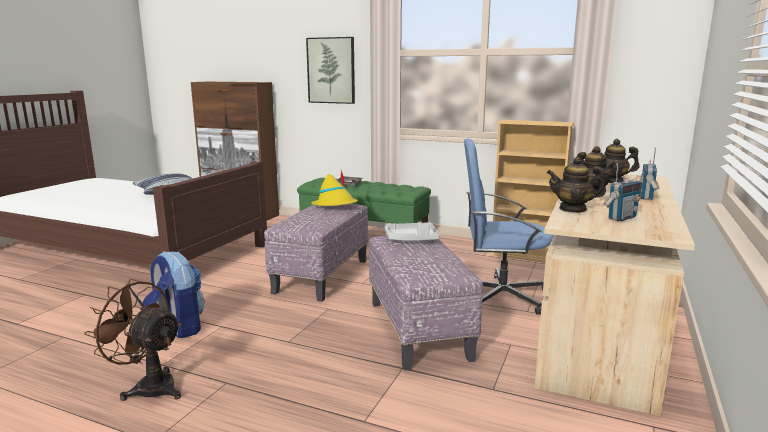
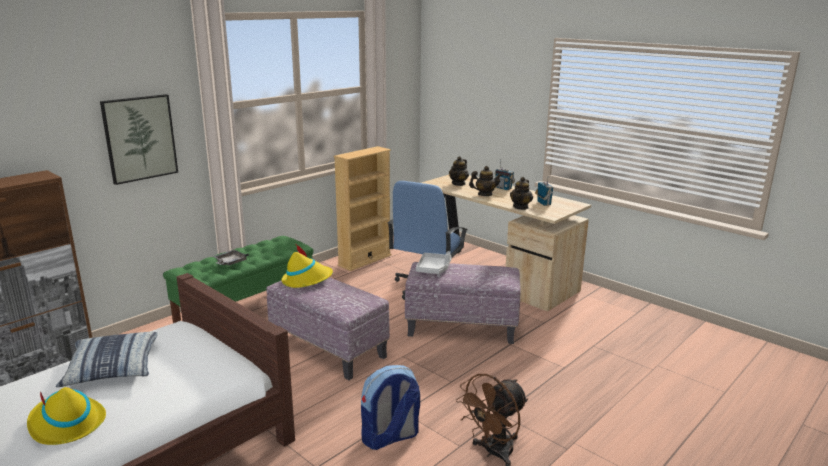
camera: 70 degrees left, 5 degrees up
none -> yellow hat [27,387,106,445]

